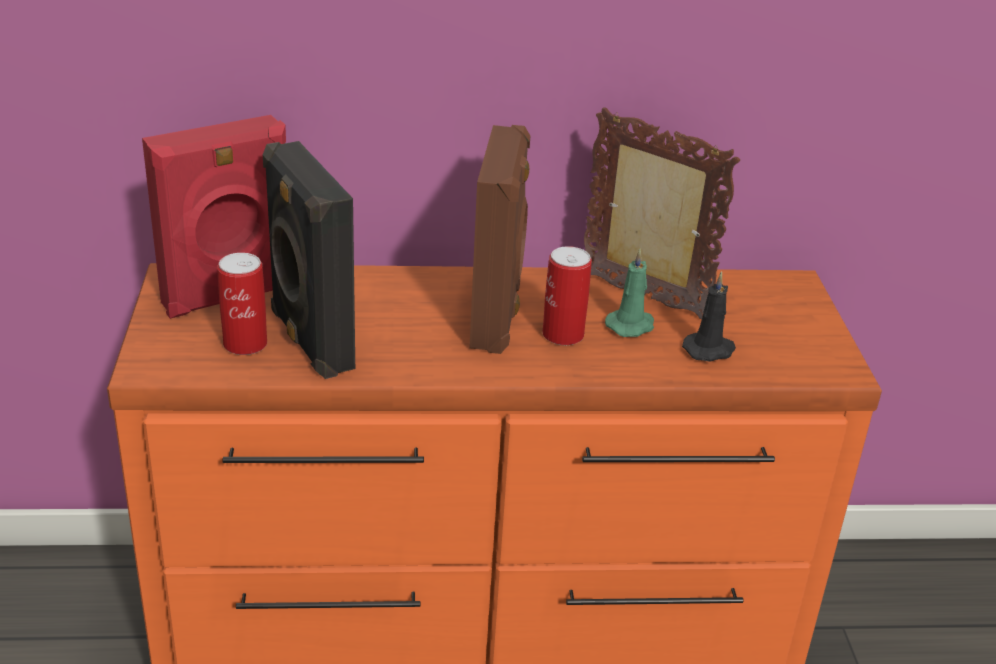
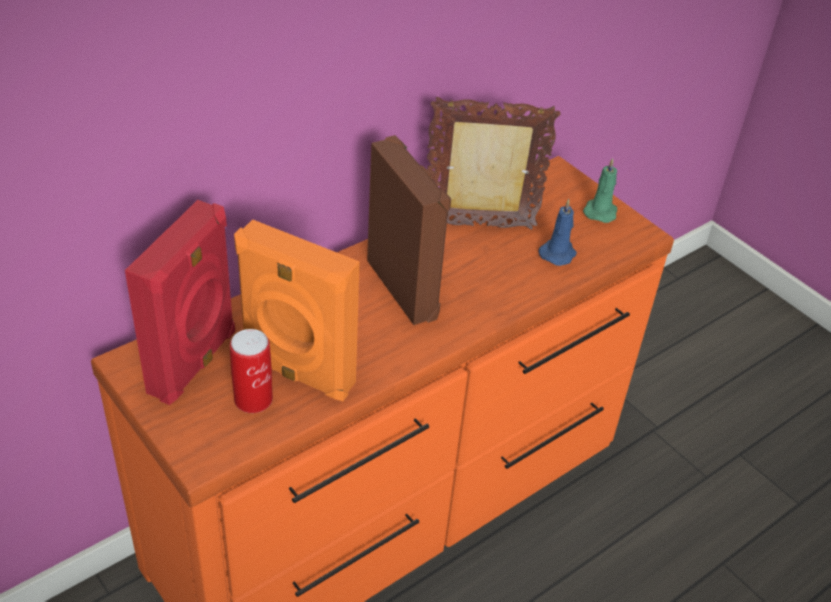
camera: 35 degrees left, 10 degrees up
black speaker [263,141,355,379] -> orange speaker [234,219,359,401]
can [542,246,592,345] -> none
green candle [605,249,654,337] -> green candle moved to [583,158,617,223]
black candle [682,272,736,362] -> blue candle [539,199,577,266]

